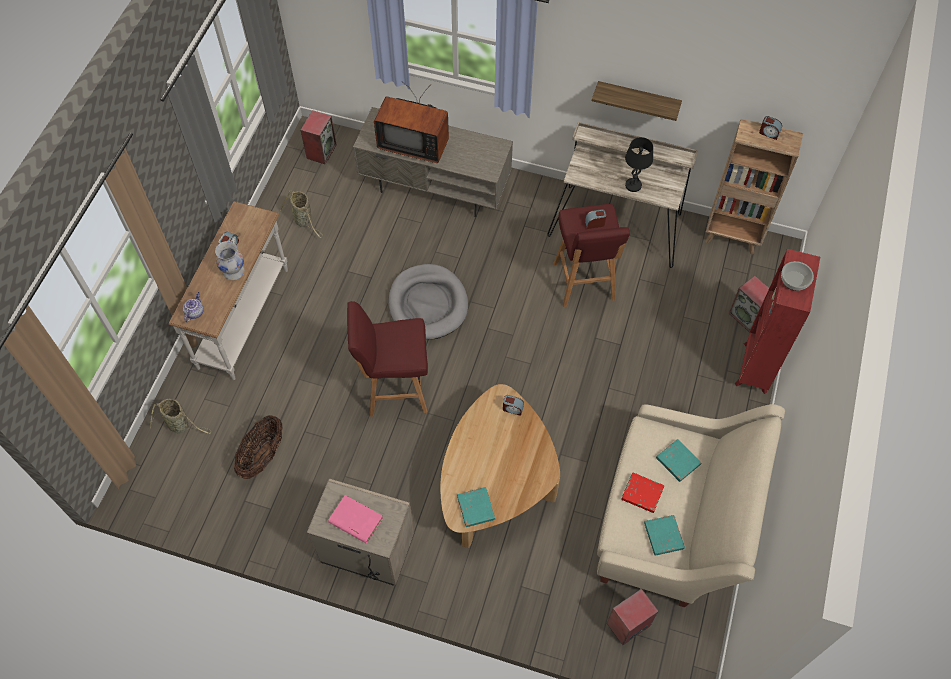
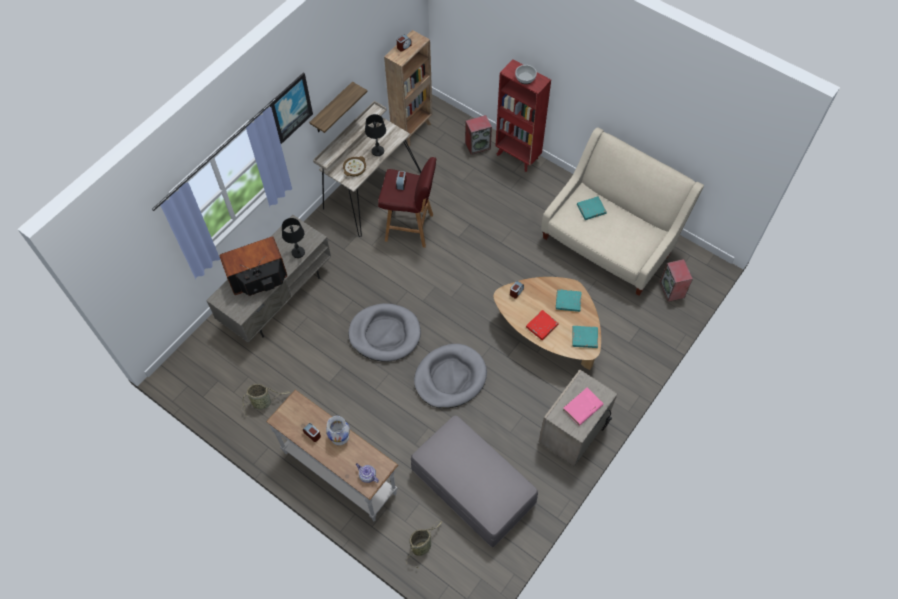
camera: 70 degrees left, 0 degrees up
basket [234,415,283,479] -> grey ottoman [411,415,538,548]
speaker [301,110,337,164] -> none
red stool [347,301,428,417] -> grey dog bed [414,344,487,408]
television [374,82,449,163] -> television turned 150 degrees counterclockwise [219,236,287,296]
red book [621,472,664,513] -> red book moved to [526,310,559,340]
turquoise book [644,515,685,556] -> turquoise book moved to [556,289,582,312]
none -> picture [270,72,313,144]
none -> black table lamp [282,218,305,258]
none -> bowl [343,156,366,176]

